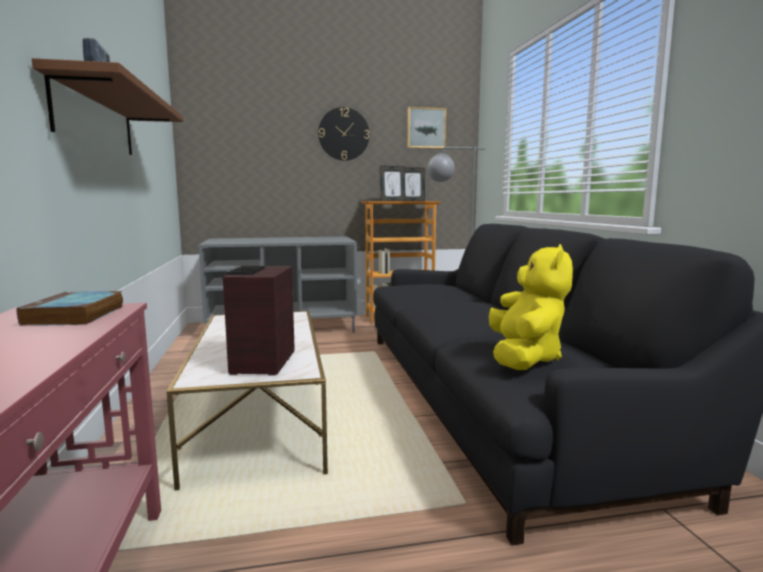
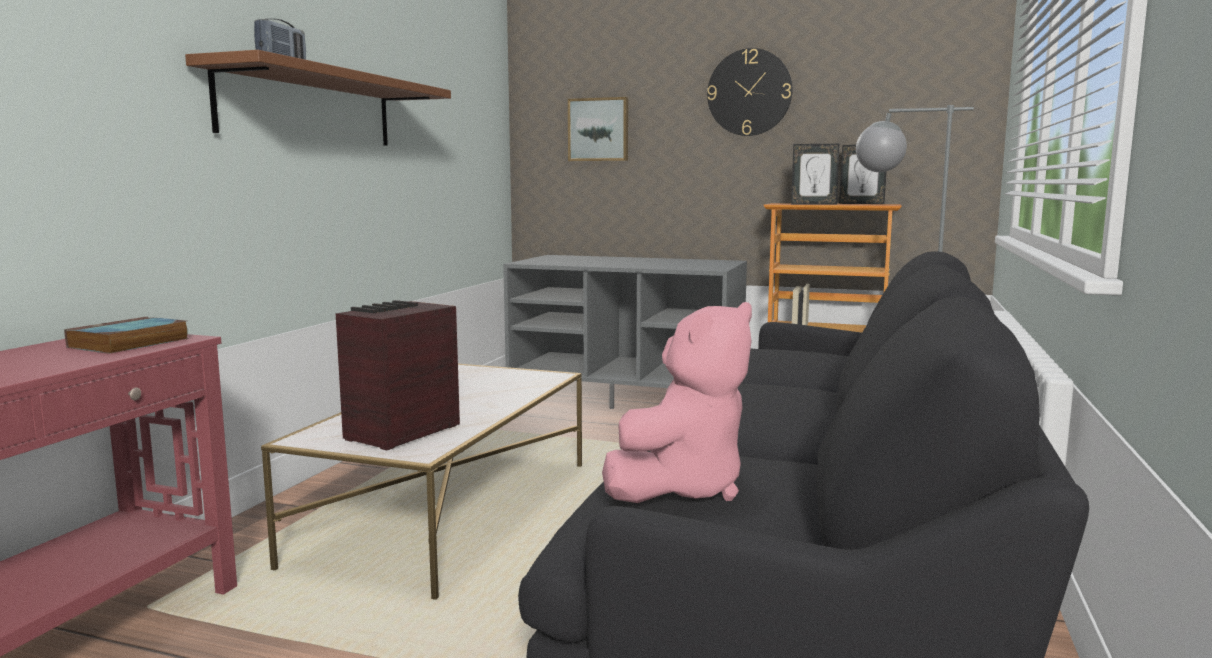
camera: 30 degrees right, 0 degrees up
picture [407,107,446,149] -> picture moved to [568,97,628,161]
yellow plush toy [489,244,573,370] -> pink plush toy [602,302,752,503]

